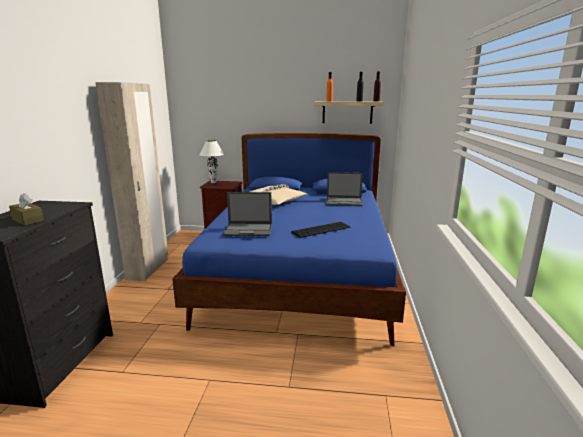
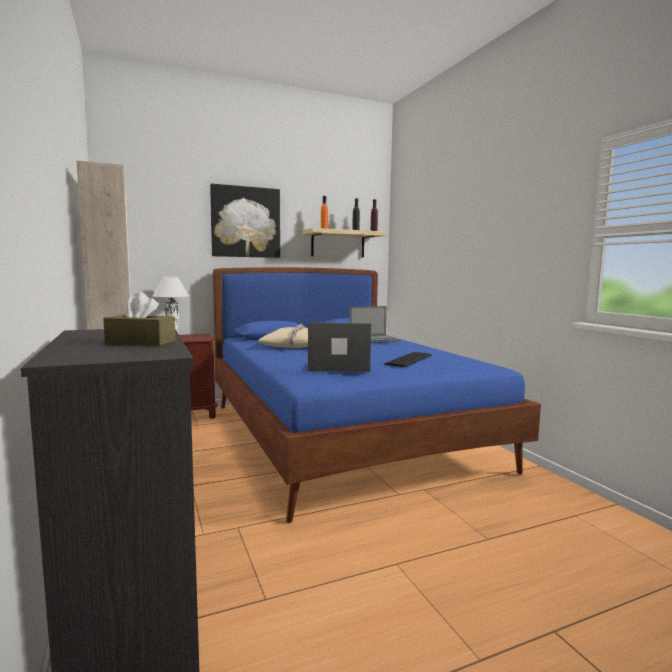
camera: 30 degrees left, 10 degrees down
laptop [223,192,272,236] -> laptop turned 150 degrees counterclockwise [308,322,371,372]
none -> picture [210,184,280,258]

